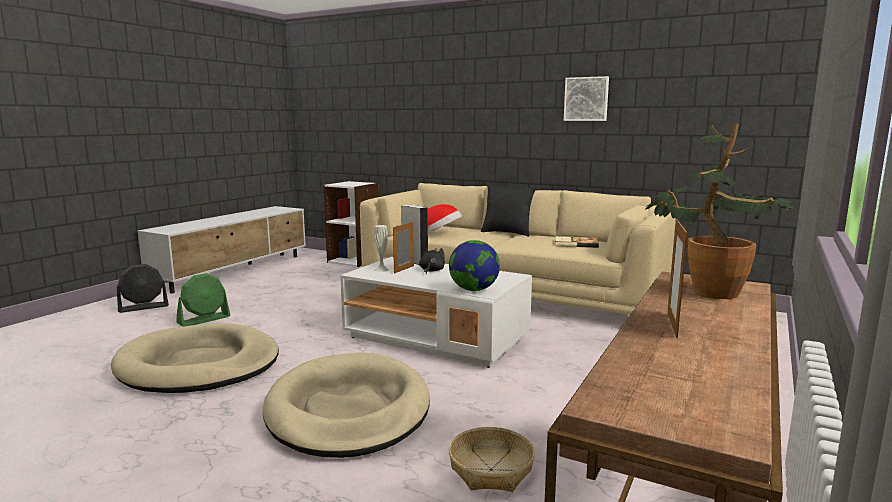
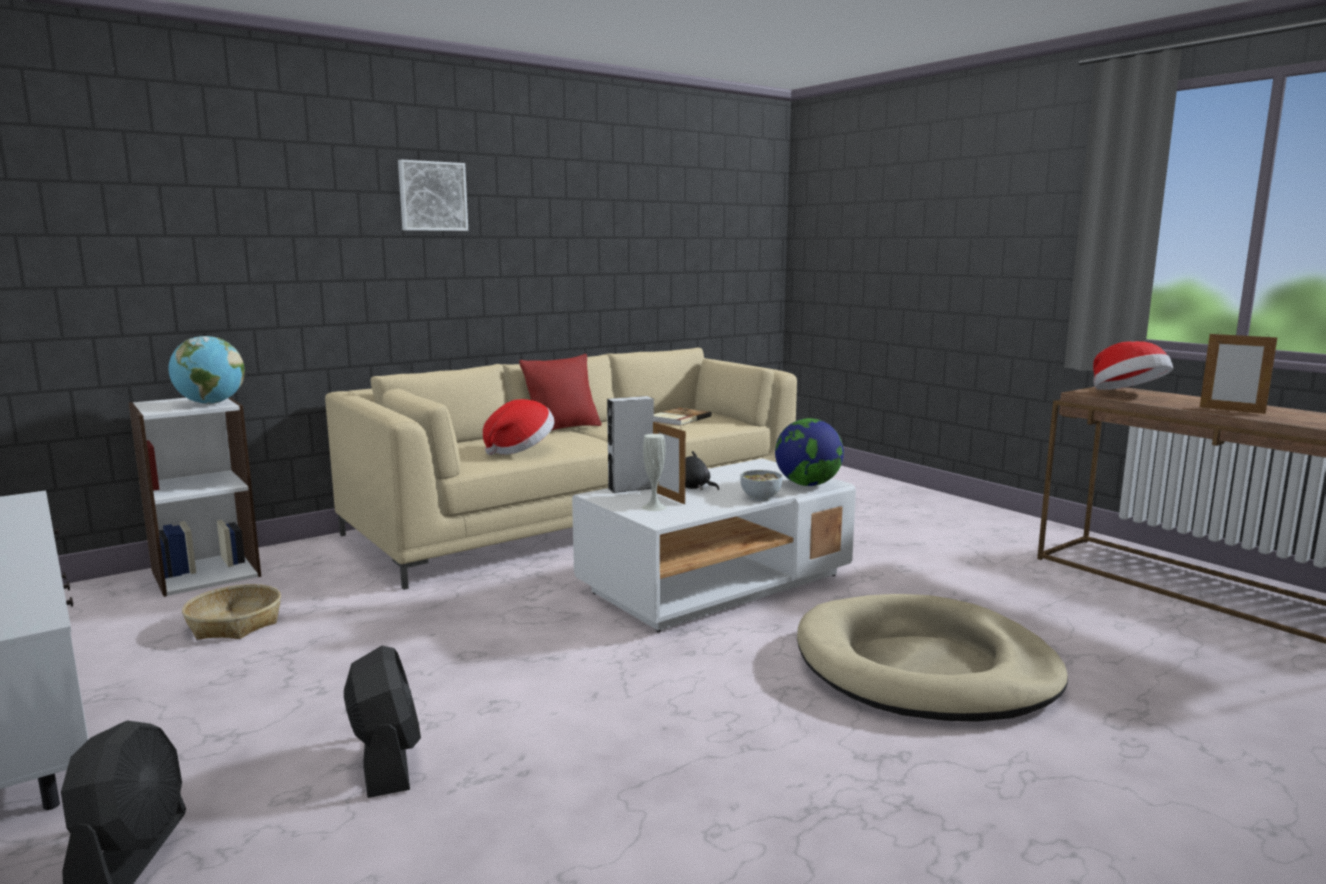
camera: 65 degrees left, 0 degrees up
beige dog bed [111,323,279,393] -> none
green fan [176,273,230,327] -> black fan [344,645,421,798]
basket [449,427,535,492] -> basket moved to [182,584,281,640]
black pillow [481,185,536,236] -> red pillow [519,354,602,431]
picture [564,76,609,121] -> picture moved to [398,159,468,231]
potted plant [646,123,796,299] -> hat [1093,341,1173,390]
none -> globe [169,336,245,404]
none -> bowl [740,470,782,501]

